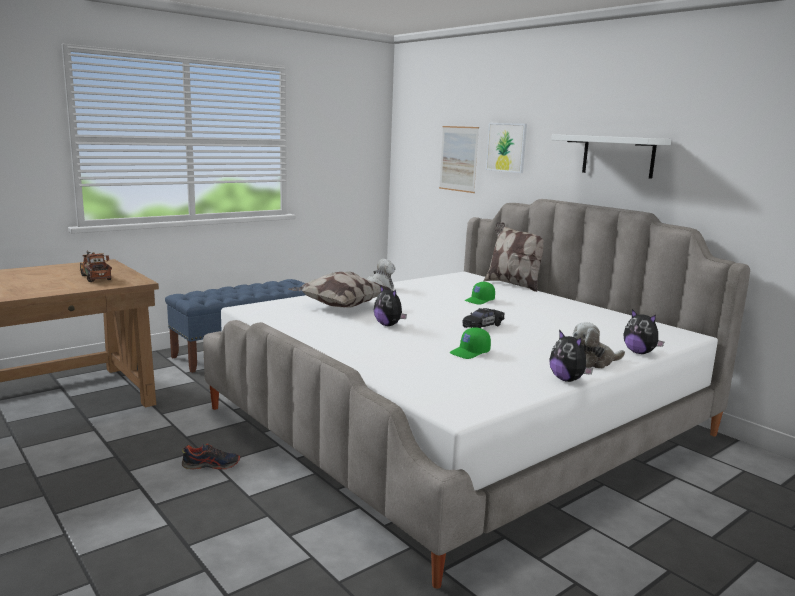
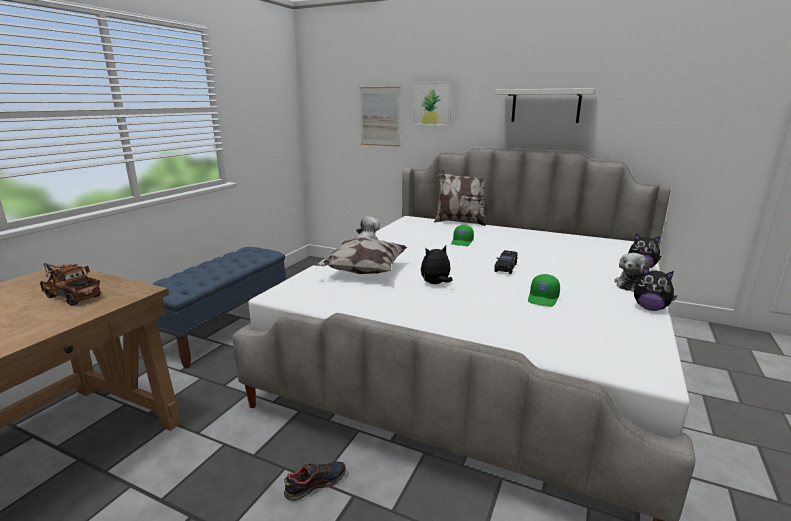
camera: 25 degrees left, 5 degrees up
plush toy [374,285,407,326] -> plush toy turned 135 degrees clockwise [421,246,453,284]

